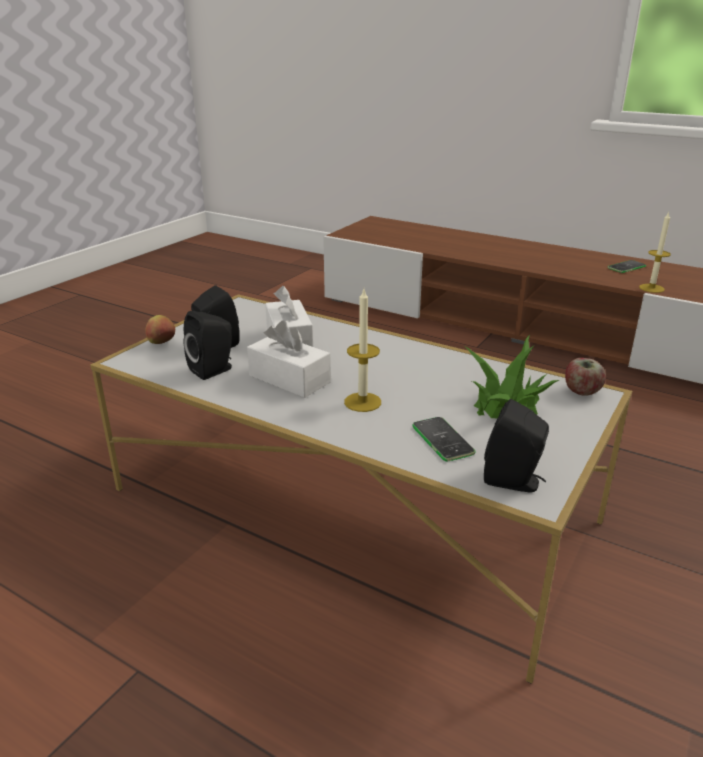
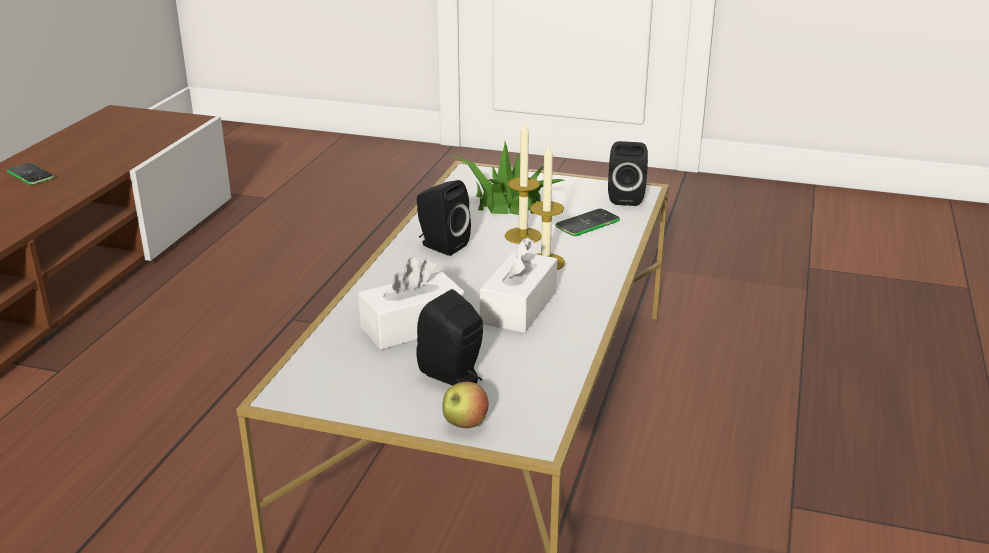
camera: 105 degrees left, 0 degrees up
black speaker [184,311,232,380] -> black speaker moved to [417,180,471,256]
apple [565,358,606,396] -> none
candle [639,212,671,293] -> candle moved to [505,123,541,244]

